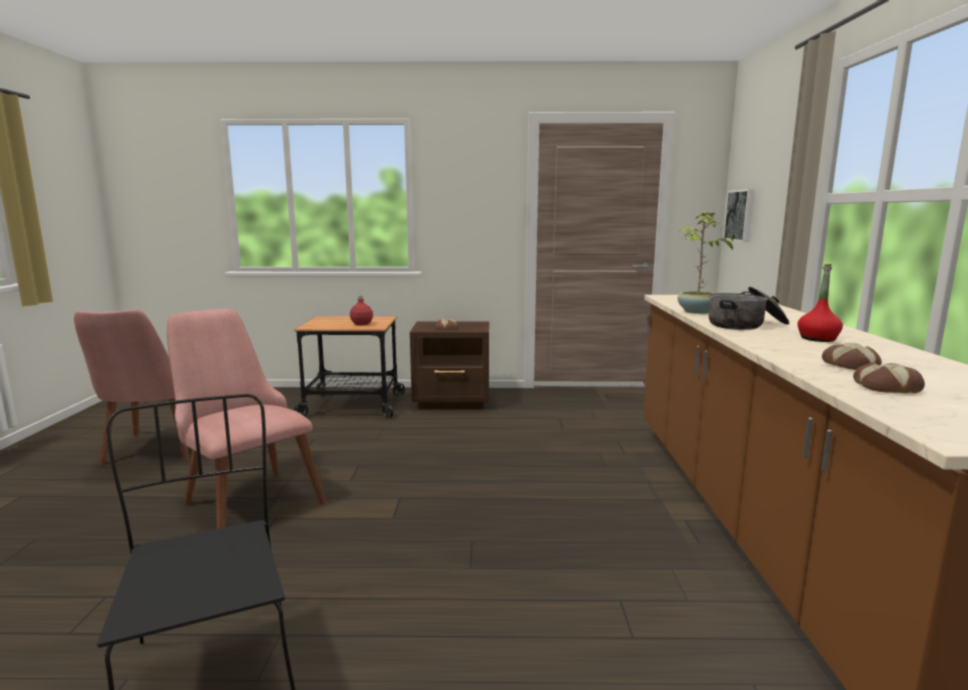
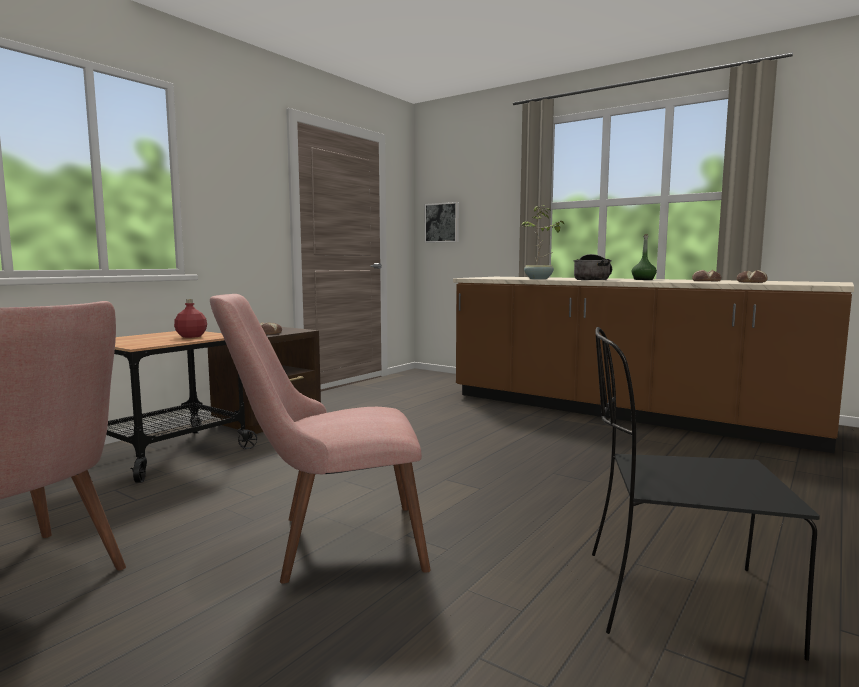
camera: 55 degrees left, 5 degrees down
red bottle [798,264,843,342] -> green bottle [632,234,657,280]

